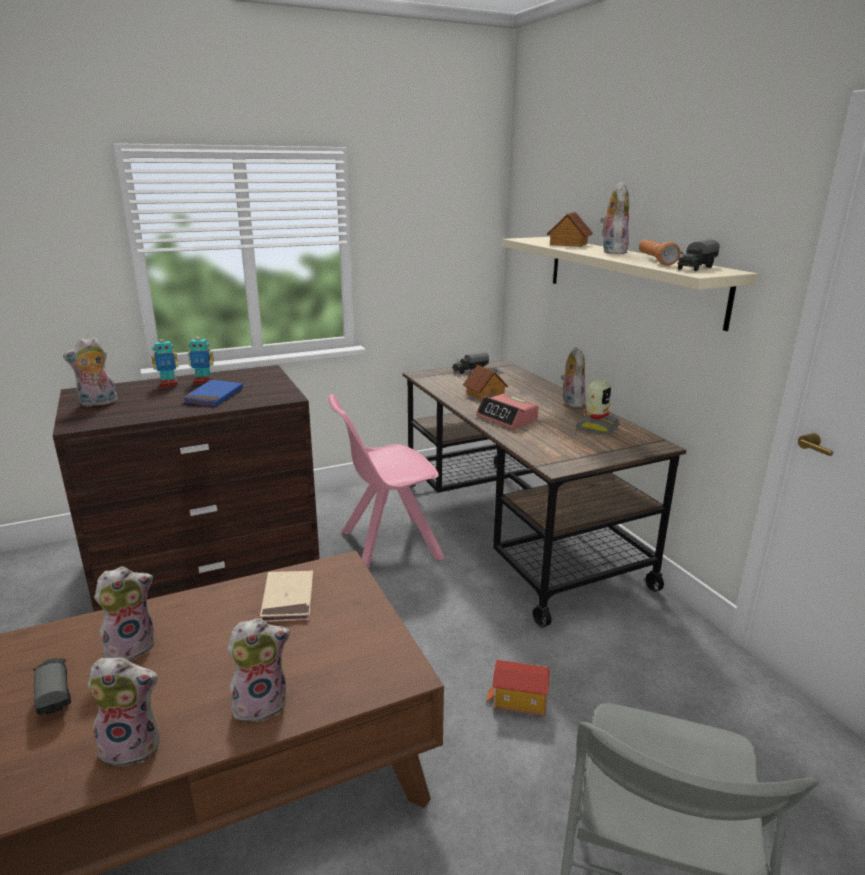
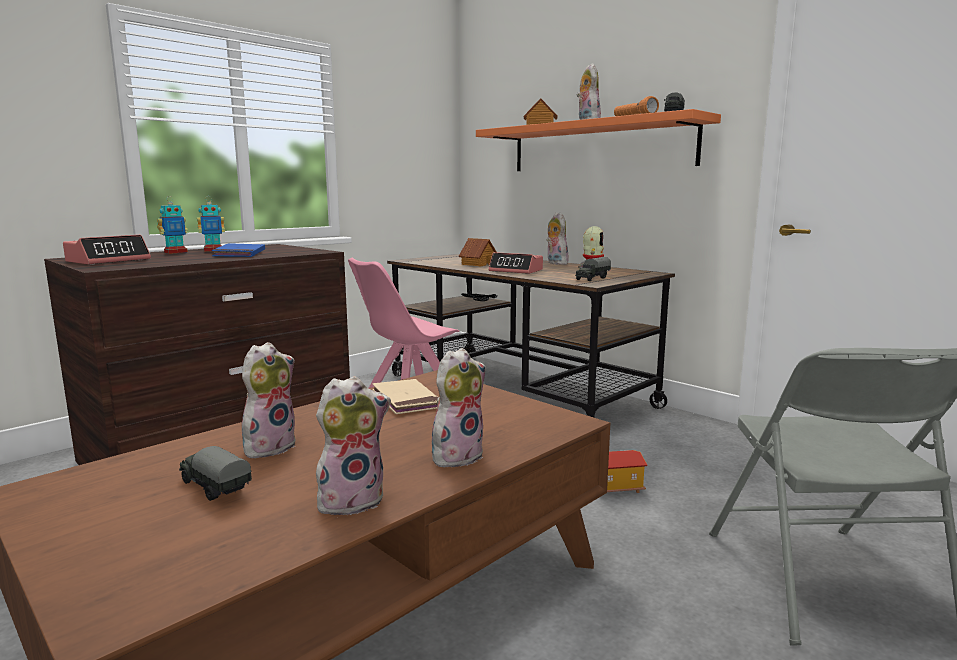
camera: 20 degrees left, 10 degrees down
plush toy [63,337,118,407] -> alarm clock [63,235,151,265]
toy truck [452,352,489,374] -> toy truck moved to [575,257,611,281]
beige shelf [502,237,758,331] -> orange shelf [476,109,721,171]

